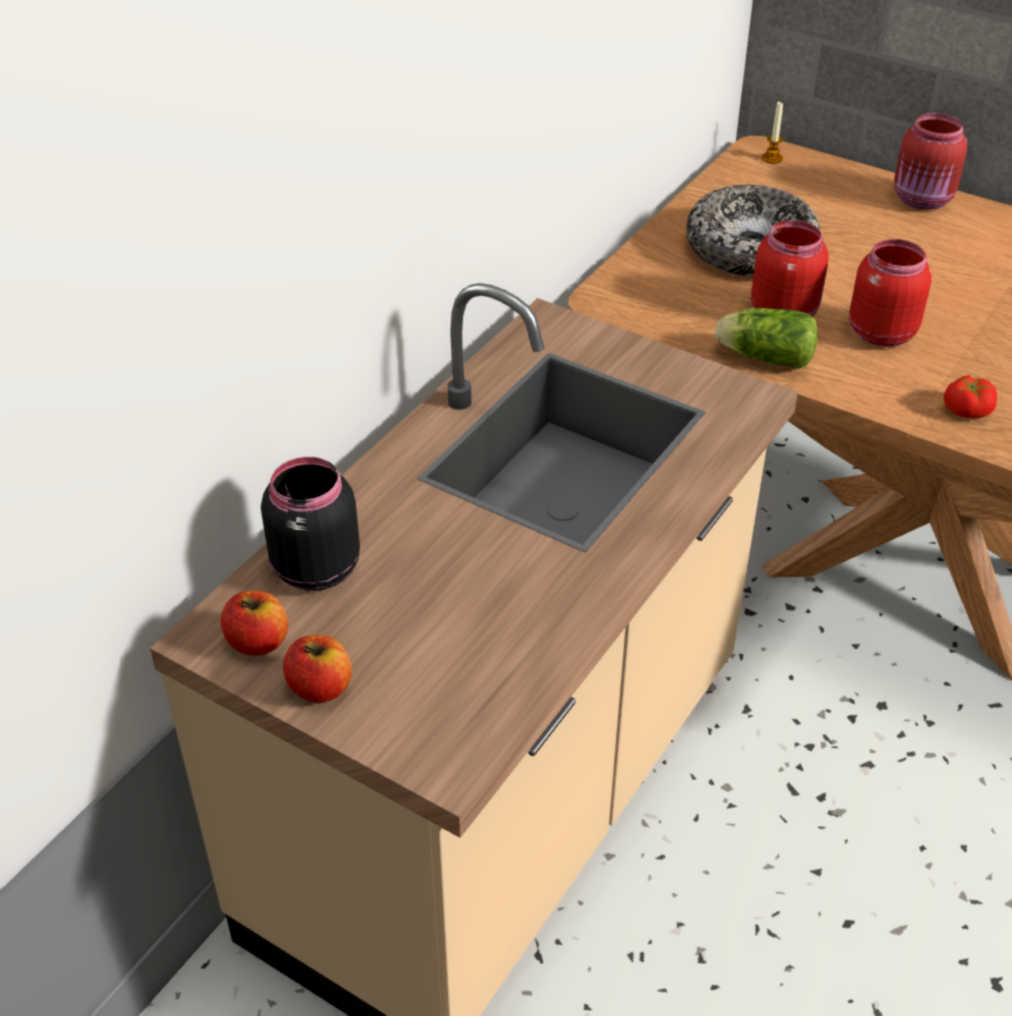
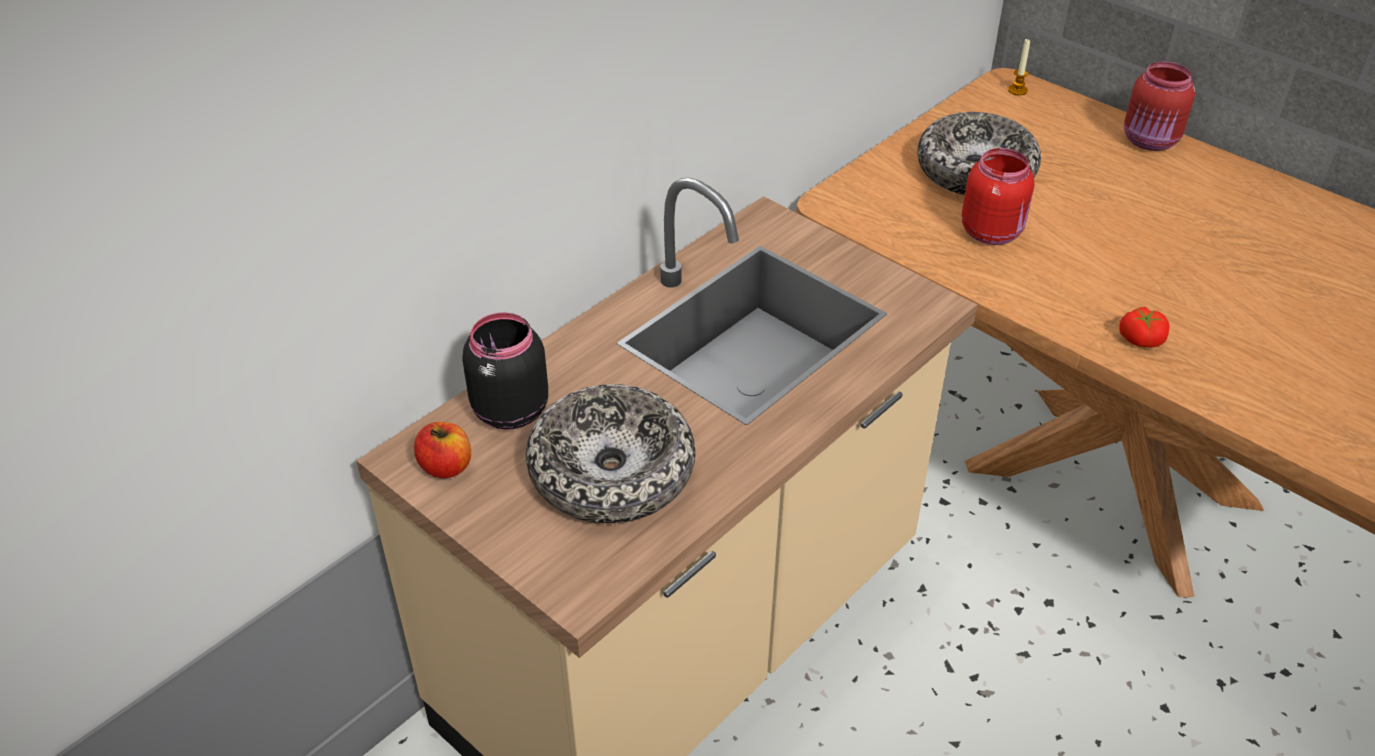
camera: 10 degrees right, 0 degrees up
apple [283,635,352,703] -> none
lettuce [716,308,818,369] -> none
red jar [849,239,931,347] -> none
none -> bowl [526,384,695,523]

